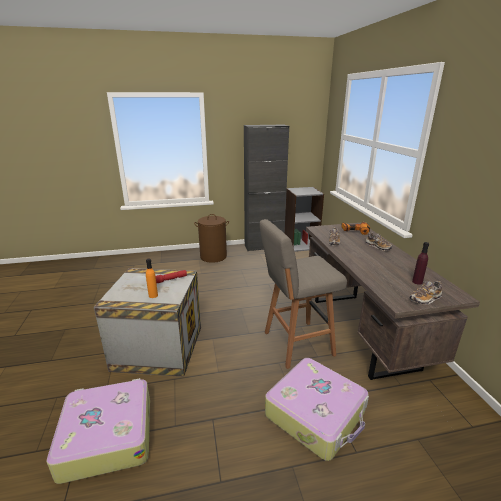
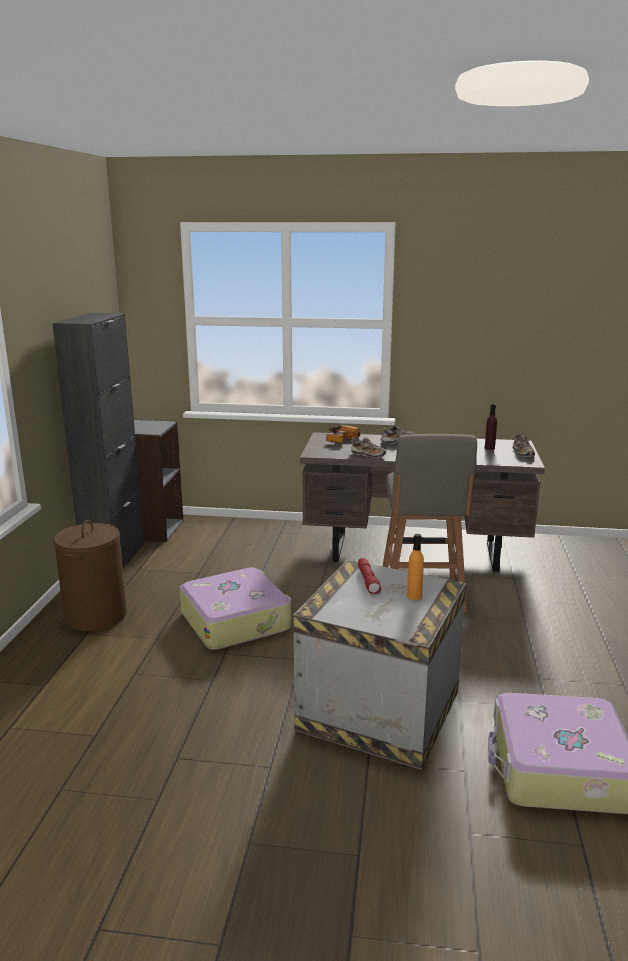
camera: 70 degrees left, 5 degrees down
suitcase [265,358,369,461] -> suitcase moved to [180,567,291,650]

